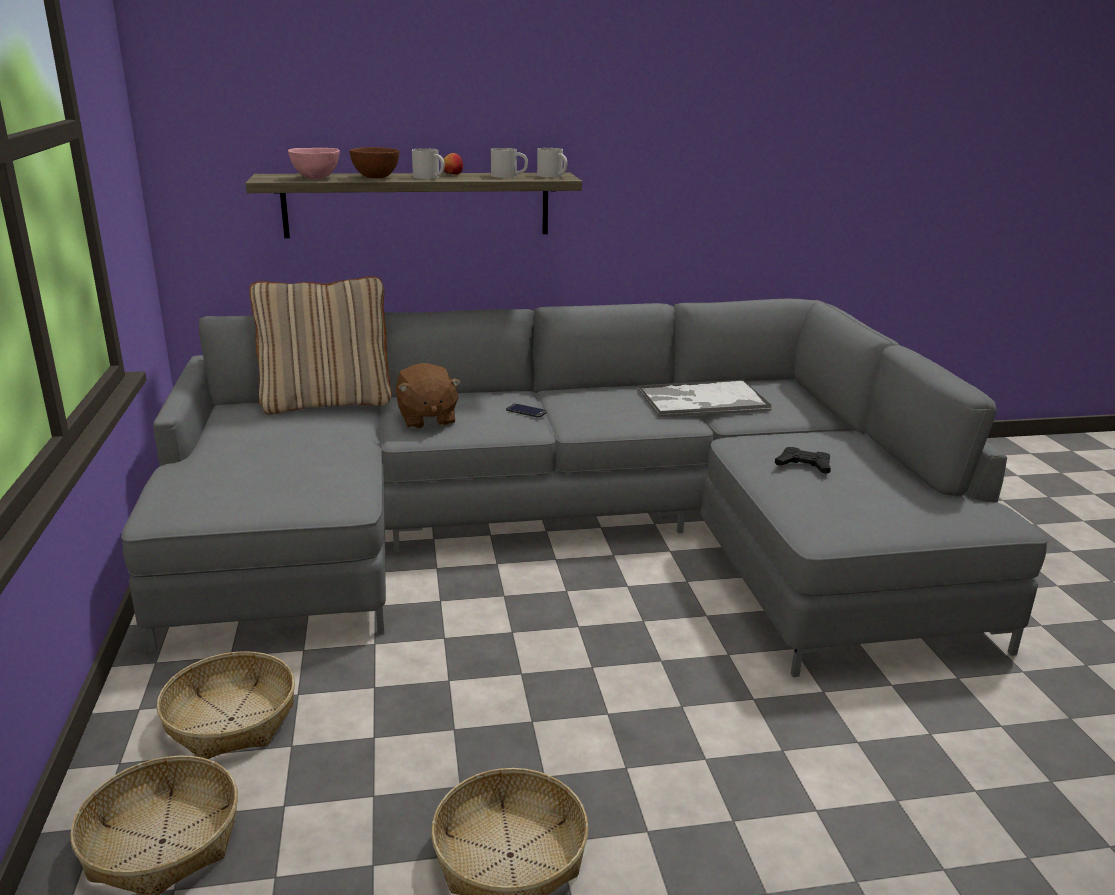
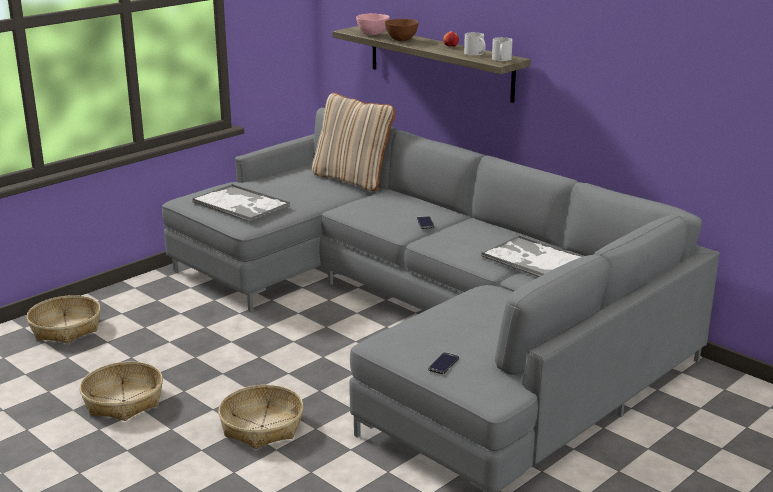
camera: 55 degrees right, 0 degrees up
basket [157,651,295,759] -> basket moved to [218,385,304,449]
brown plush toy [396,363,461,429] -> none
white mug [412,148,445,179] -> none
black game controller [775,447,831,474] -> none
none -> tray [192,184,290,222]
none -> phone [428,352,459,374]

